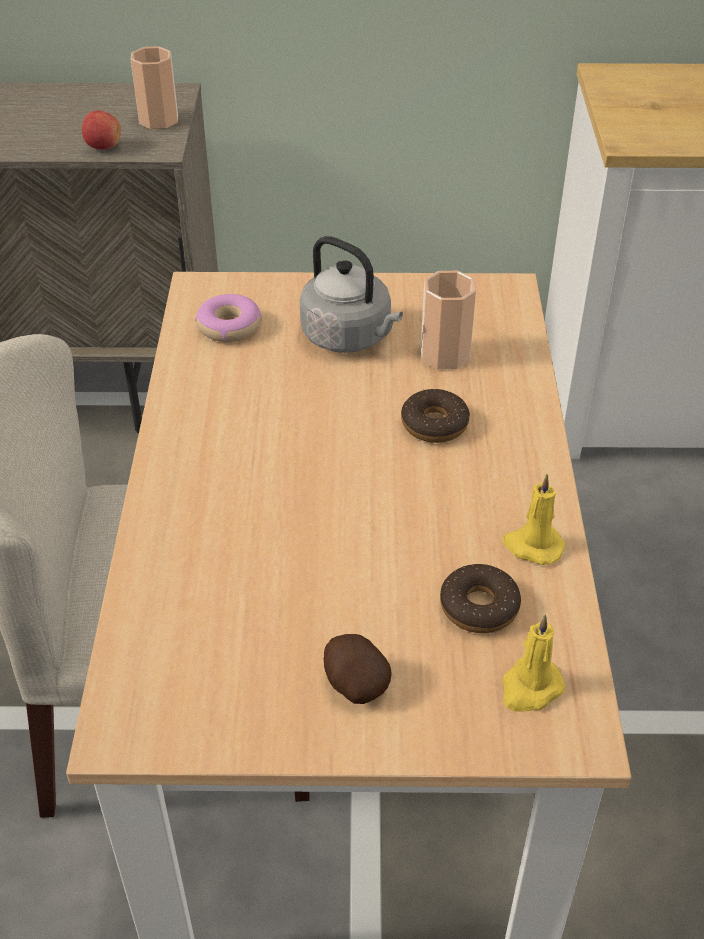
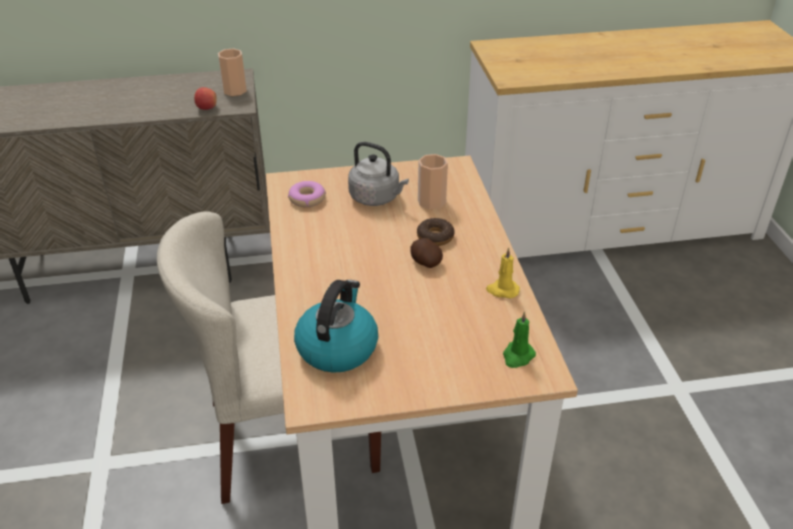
camera: 10 degrees left, 5 degrees down
potato [323,634,392,704] -> potato moved to [410,238,443,268]
donut [440,564,521,633] -> none
yellow candle [502,615,565,712] -> green candle [503,311,536,368]
none -> kettle [294,280,378,373]

